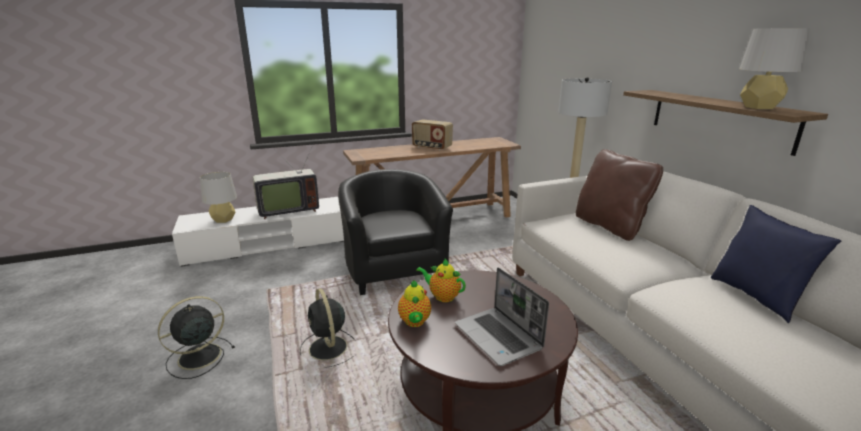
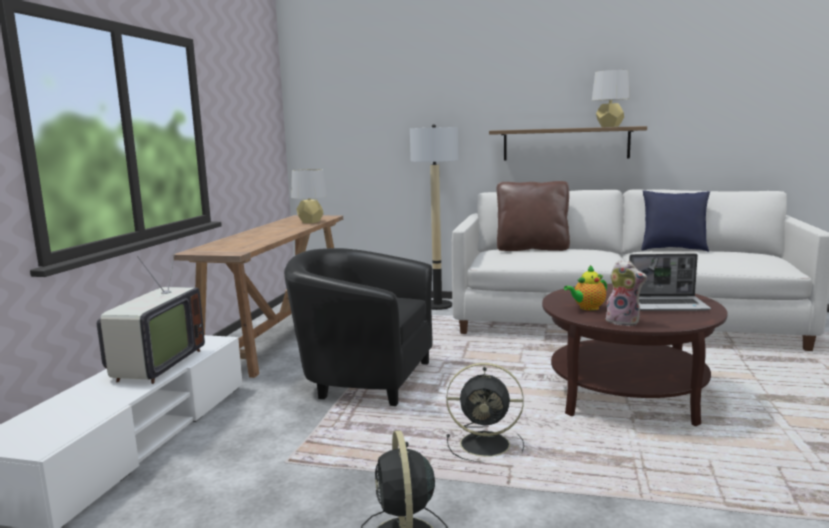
camera: 55 degrees left, 10 degrees down
grey table lamp [200,172,237,223] -> grey table lamp moved to [291,169,327,223]
teapot [398,280,431,327] -> plush toy [606,260,647,326]
radio [412,119,453,151] -> none

